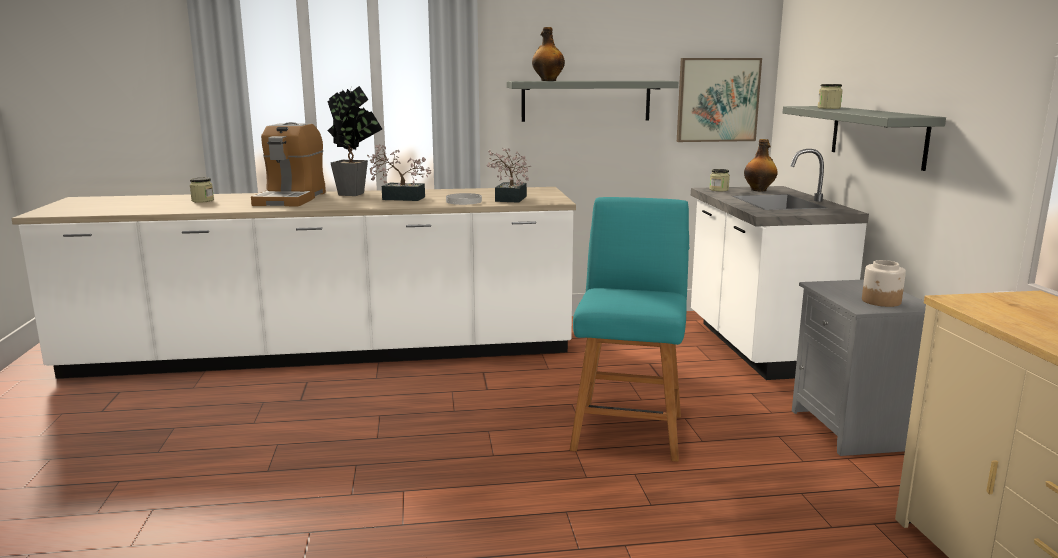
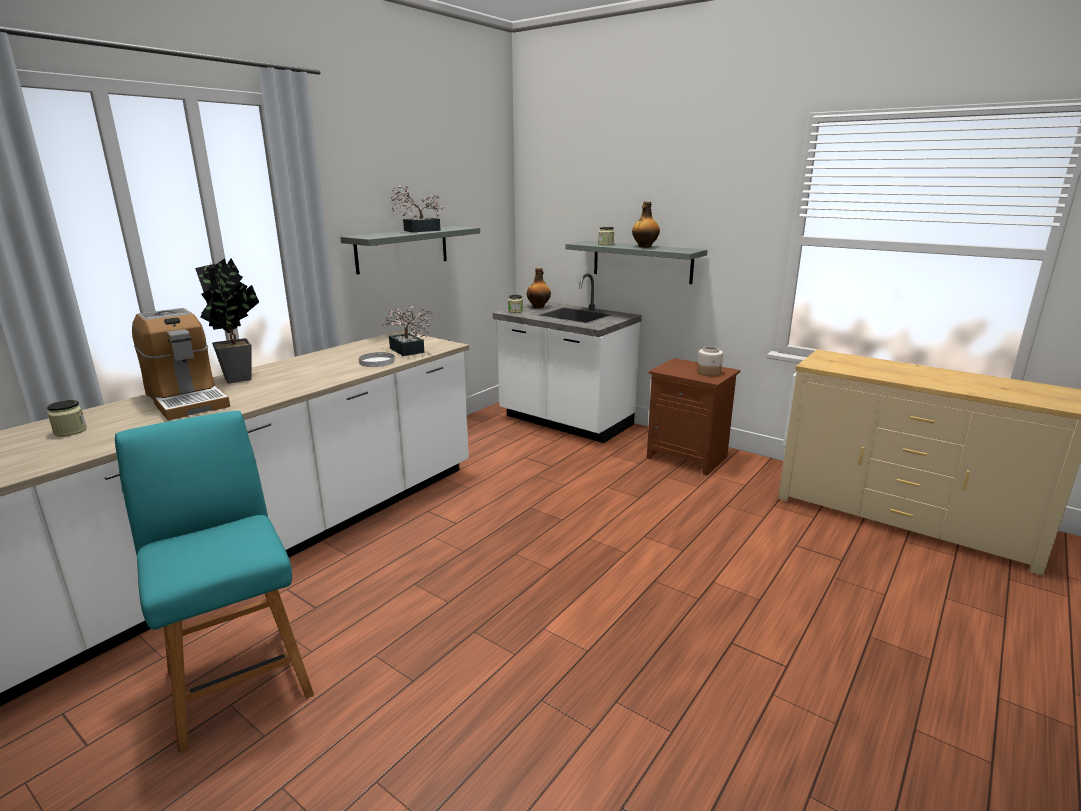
camera: 45 degrees left, 5 degrees up
potted plant [367,144,432,201] -> potted plant moved to [391,185,444,232]
bottle [532,27,565,81] -> bottle moved to [632,202,660,248]
turquoise chair [570,197,689,462] -> turquoise chair moved to [115,411,314,752]
picture [677,58,762,142] -> none
grey nightstand [792,280,926,456] -> brown nightstand [647,358,740,475]

